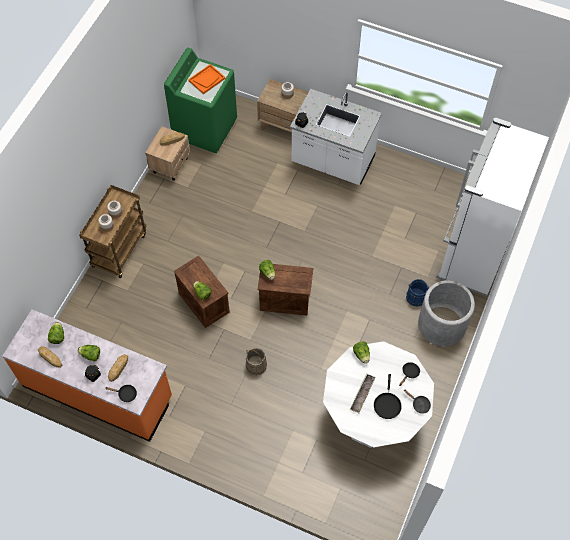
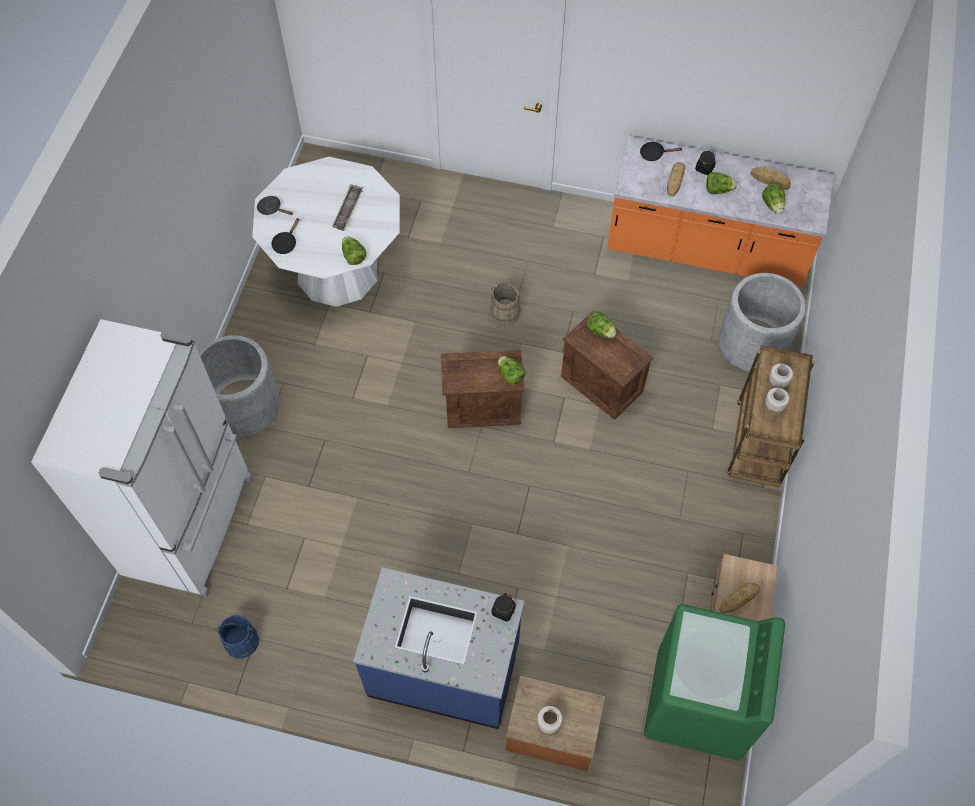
camera: 170 degrees right, 0 degrees up
orange tray [188,64,225,94] -> none
white counter [290,89,382,185] -> blue counter [353,567,524,729]
black frying pan [374,374,402,419] -> none
blue bucket [406,279,430,306] -> blue bucket moved to [215,615,259,658]
none -> grey planter [719,273,806,372]

